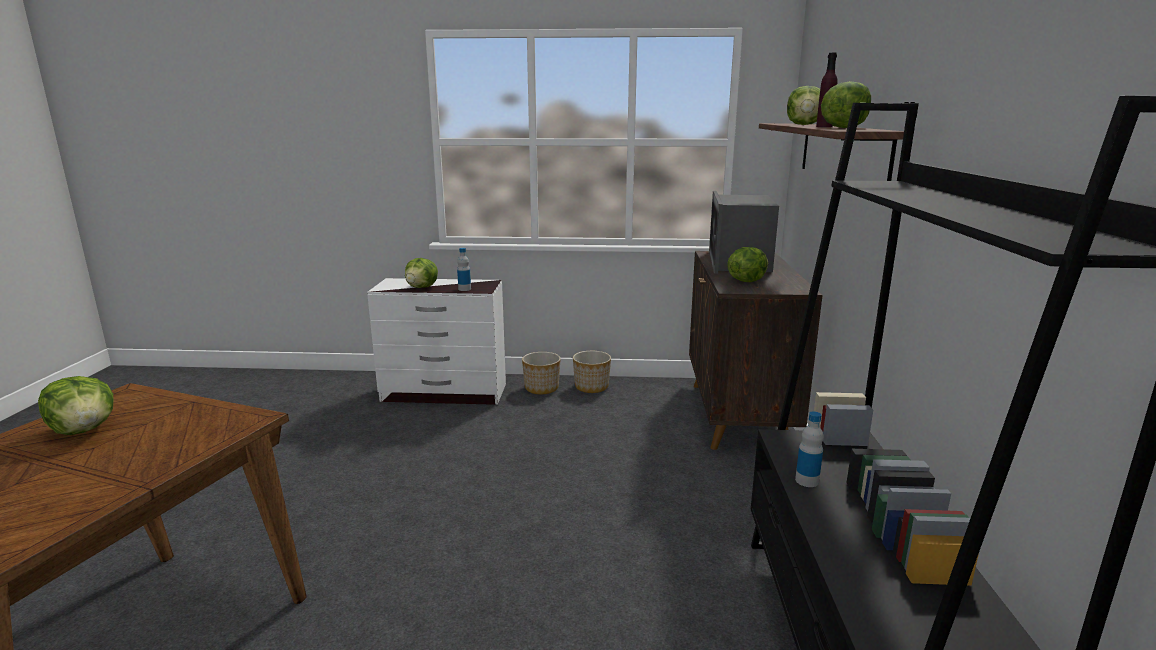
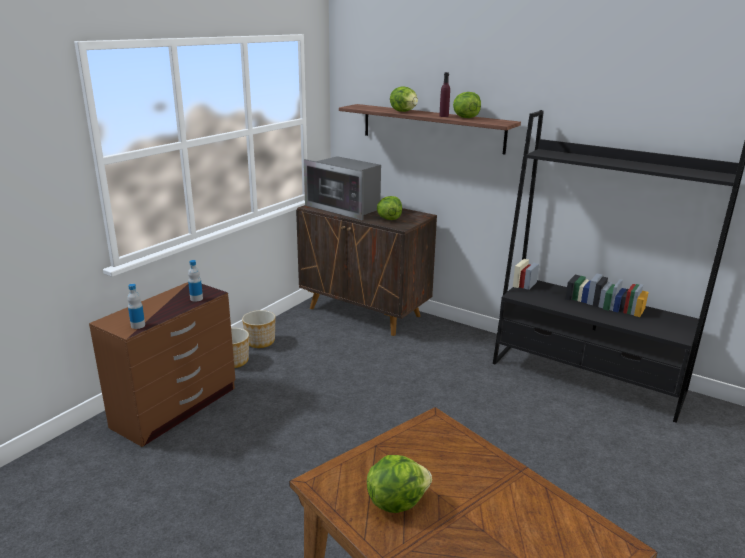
camera: 60 degrees left, 5 degrees up
white dresser [367,278,506,405] -> brown dresser [89,282,235,447]
lettuce [405,258,438,288] -> none
bottle [795,411,824,487] -> bottle moved to [127,284,145,329]

